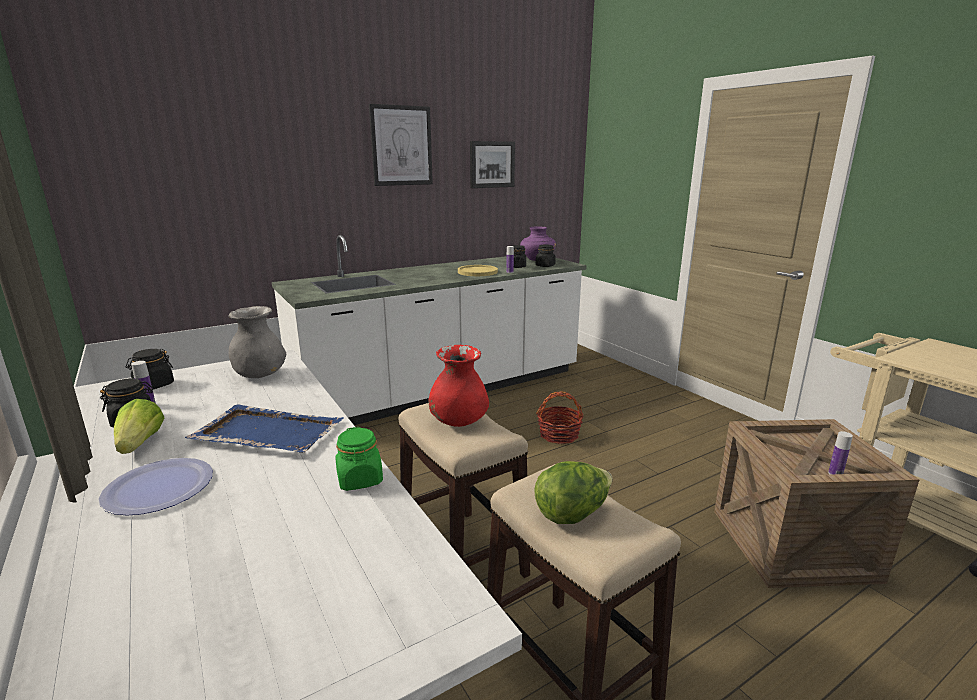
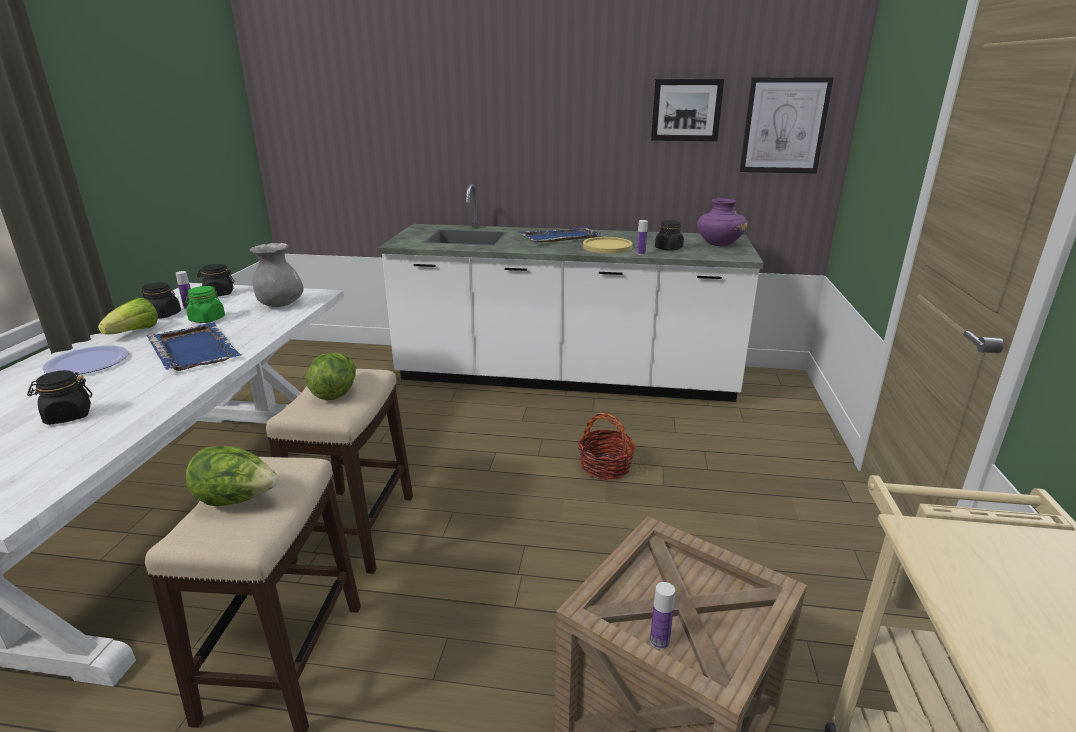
camera: 40 degrees right, 5 degrees up
green jar [335,427,383,491] -> green jar moved to [185,286,225,323]
picture [369,104,433,186] -> picture moved to [740,77,834,174]
red vase [429,345,489,427] -> lettuce [306,353,356,401]
black jar [535,245,556,267] -> black jar moved to [27,370,92,425]
none -> blue tray [518,227,603,242]

